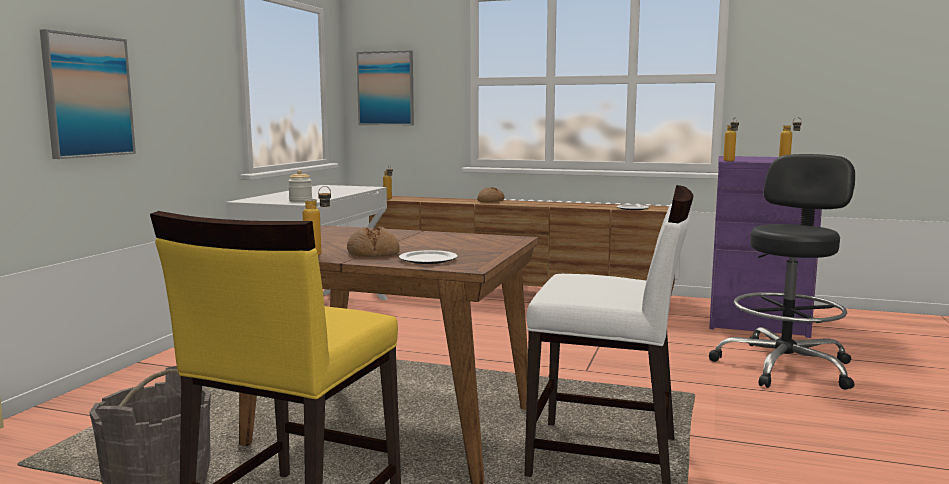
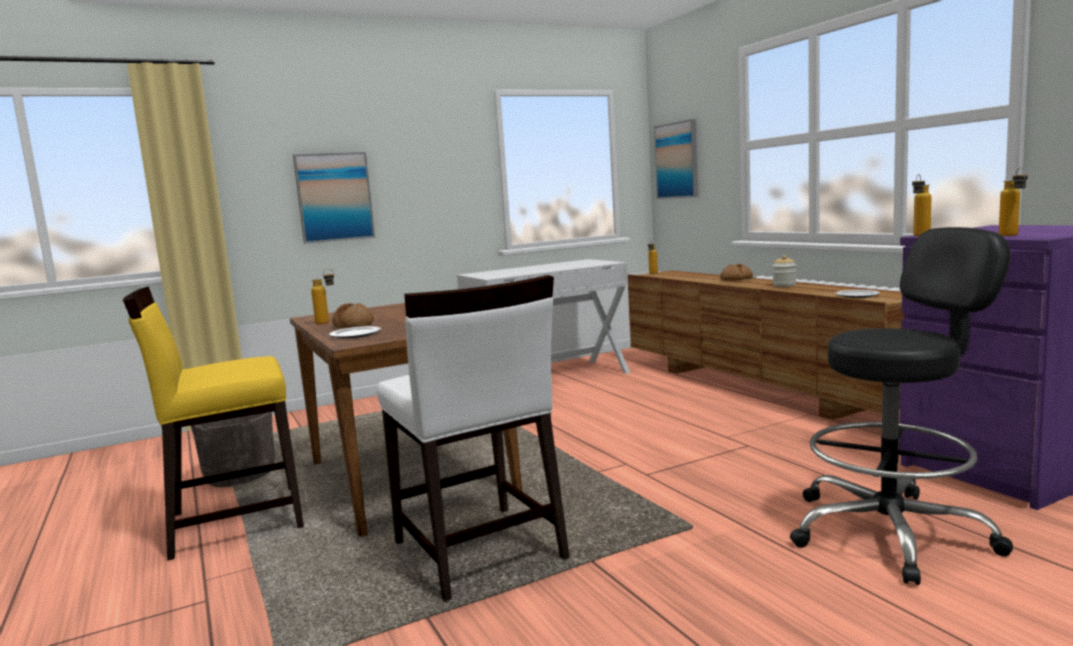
camera: 45 degrees right, 0 degrees up
jar [288,170,312,202] -> jar moved to [773,255,796,287]

